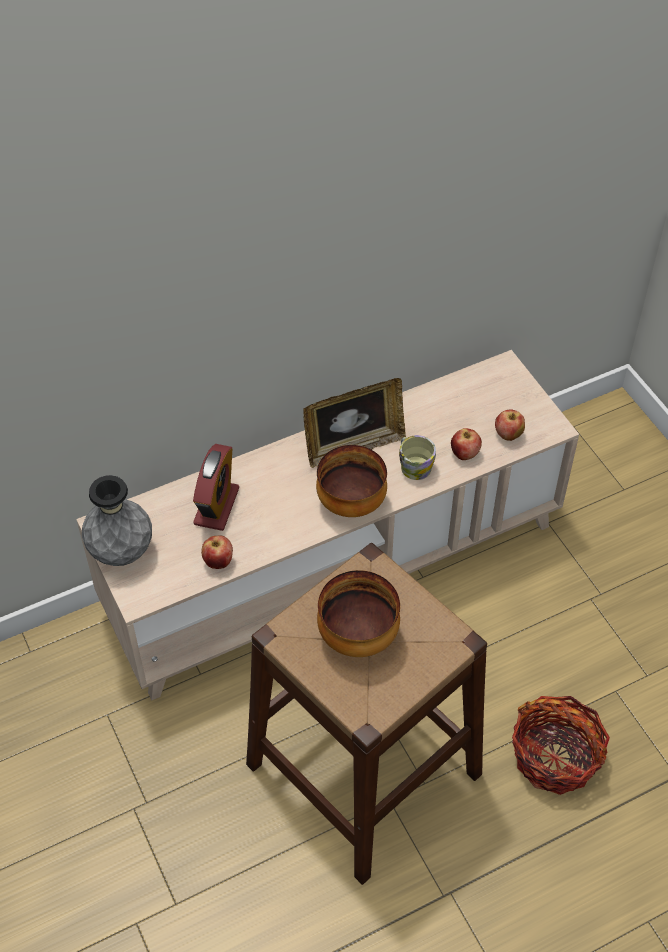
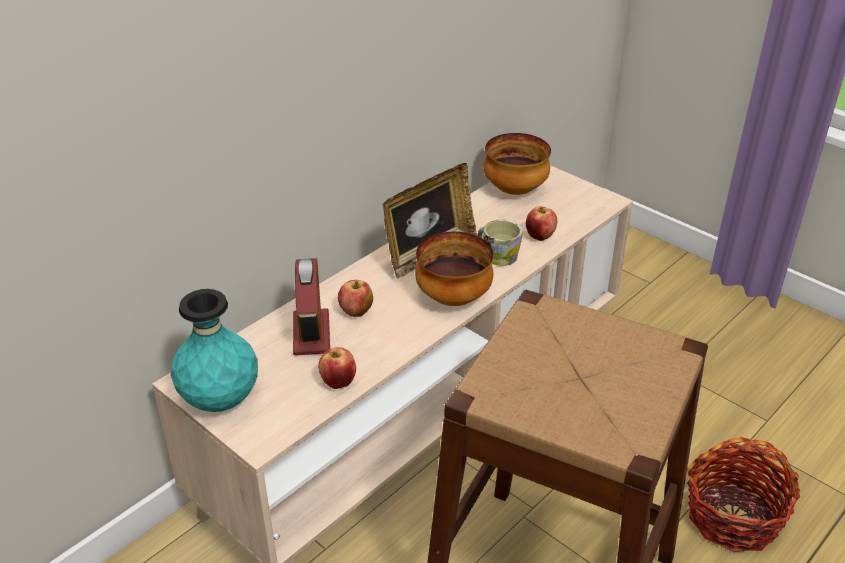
camera: 20 degrees left, 15 degrees down
grey vase [82,475,152,566] -> turquoise vase [171,289,258,412]
bowl [317,570,400,657] -> bowl moved to [483,133,551,195]
apple [495,409,525,441] -> apple moved to [338,280,373,317]

